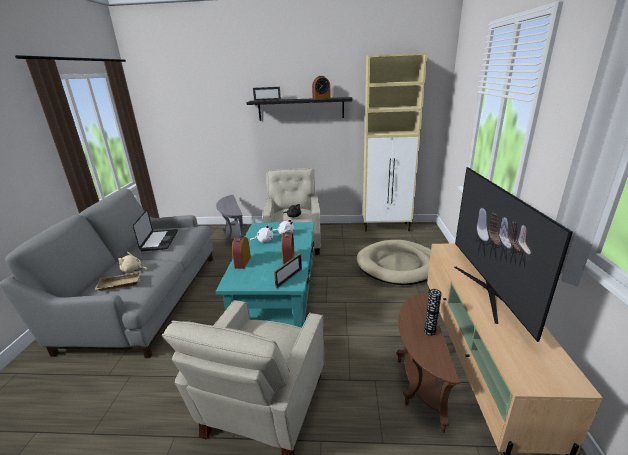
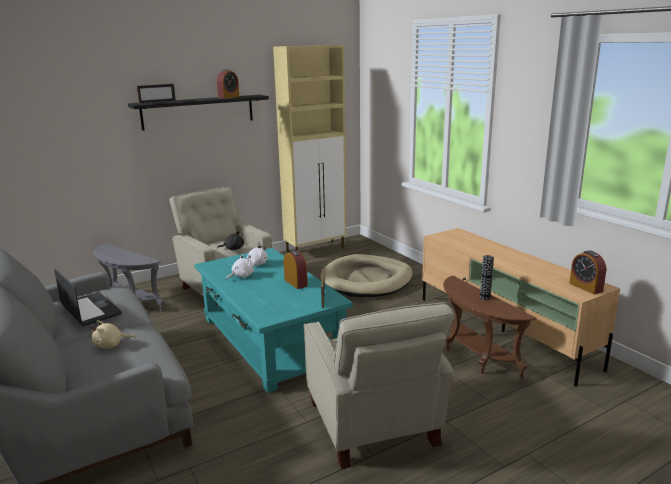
camera: 35 degrees left, 5 degrees down
beige tray [95,271,141,291] -> none
alarm clock [232,236,251,269] -> alarm clock moved to [569,250,606,294]
television [454,167,573,342] -> none

